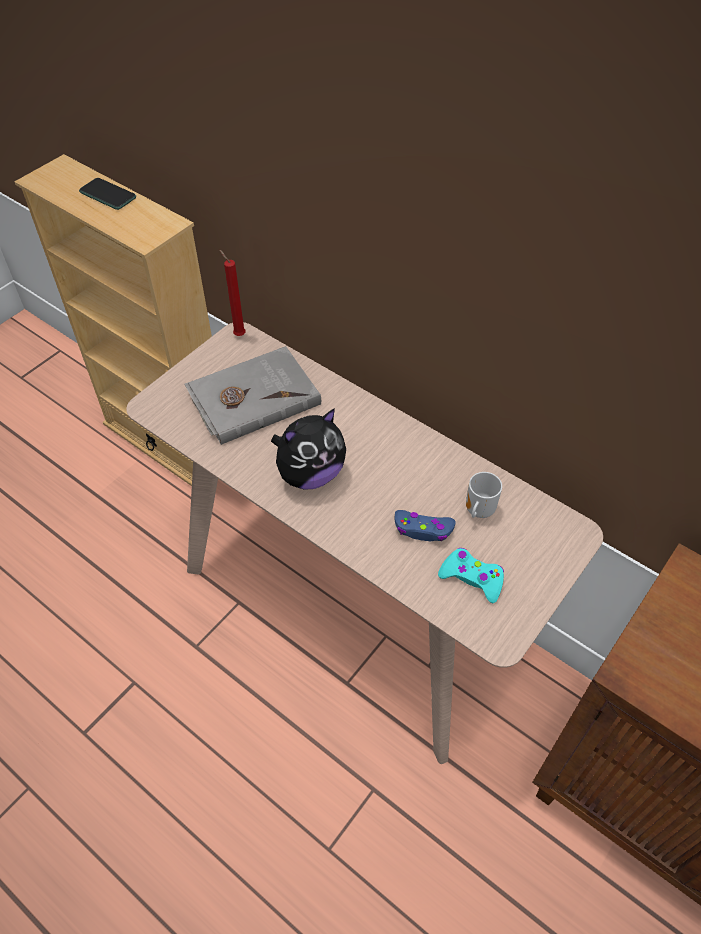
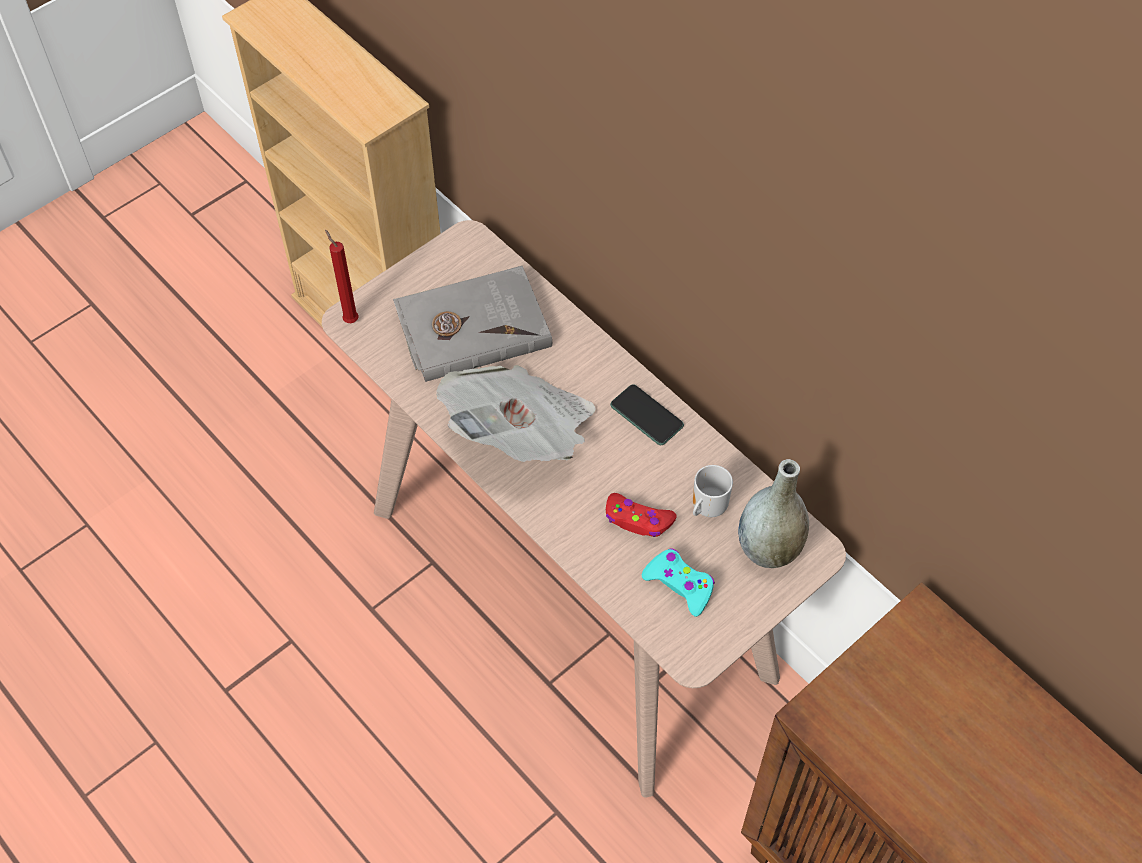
camera: 10 degrees right, 5 degrees up
phone [79,178,136,210] -> phone moved to [610,384,684,445]
red candle [219,250,246,336] -> red candle moved to [325,230,359,323]
plush toy [271,408,346,490] -> newspaper [436,365,596,462]
blue game controller [395,510,456,541] -> red game controller [606,493,677,537]
none -> grey vase [738,459,809,568]

